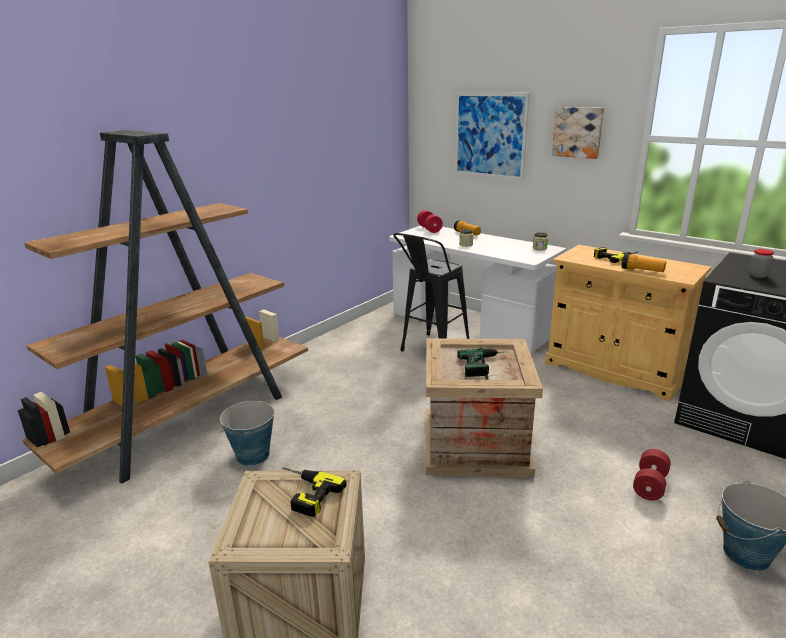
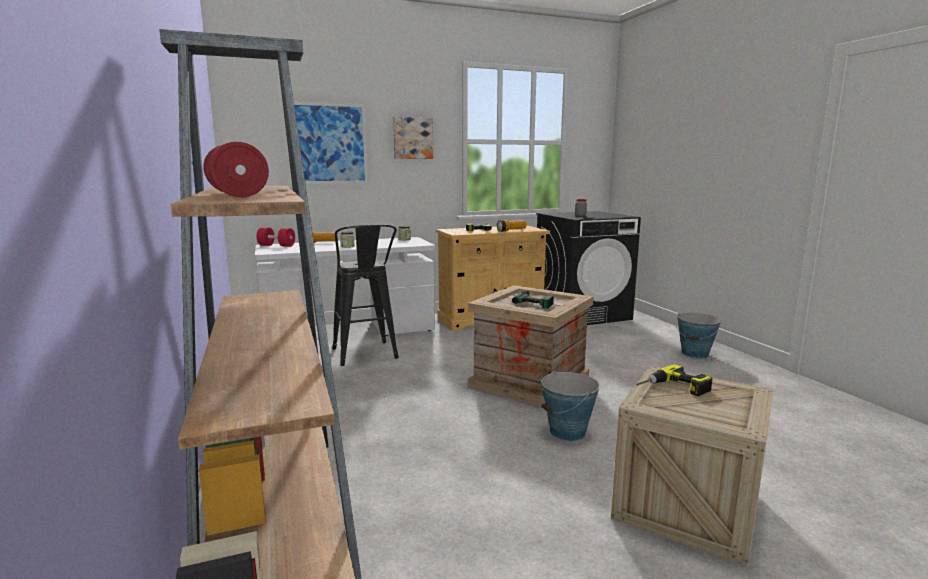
camera: 60 degrees left, 10 degrees down
bucket [220,401,274,466] -> bucket moved to [540,371,600,441]
red dumbbell [633,449,671,500] -> red dumbbell moved to [203,142,269,197]

